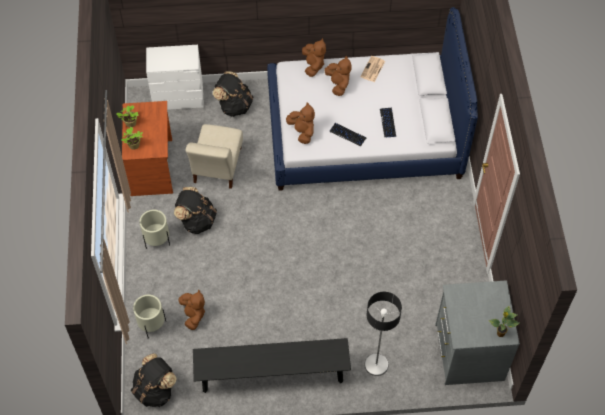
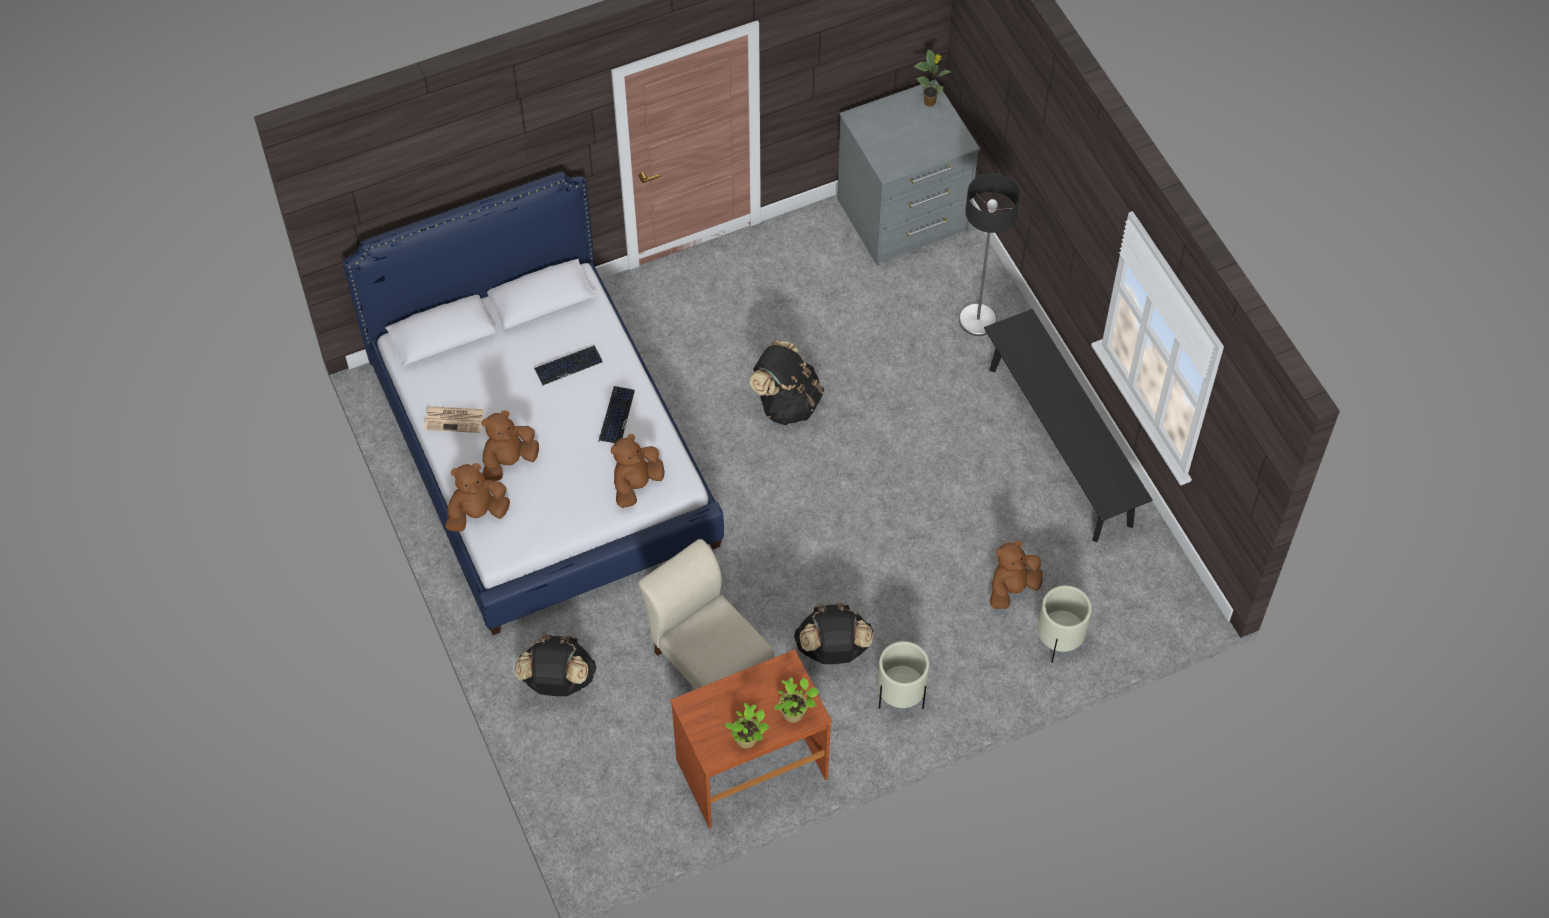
camera: 110 degrees left, 0 degrees up
black backpack [131,353,177,407] -> black backpack moved to [749,340,824,426]
white dresser [146,45,204,110] -> none
beige chair [185,124,243,189] -> beige chair turned 120 degrees counterclockwise [639,539,775,689]

